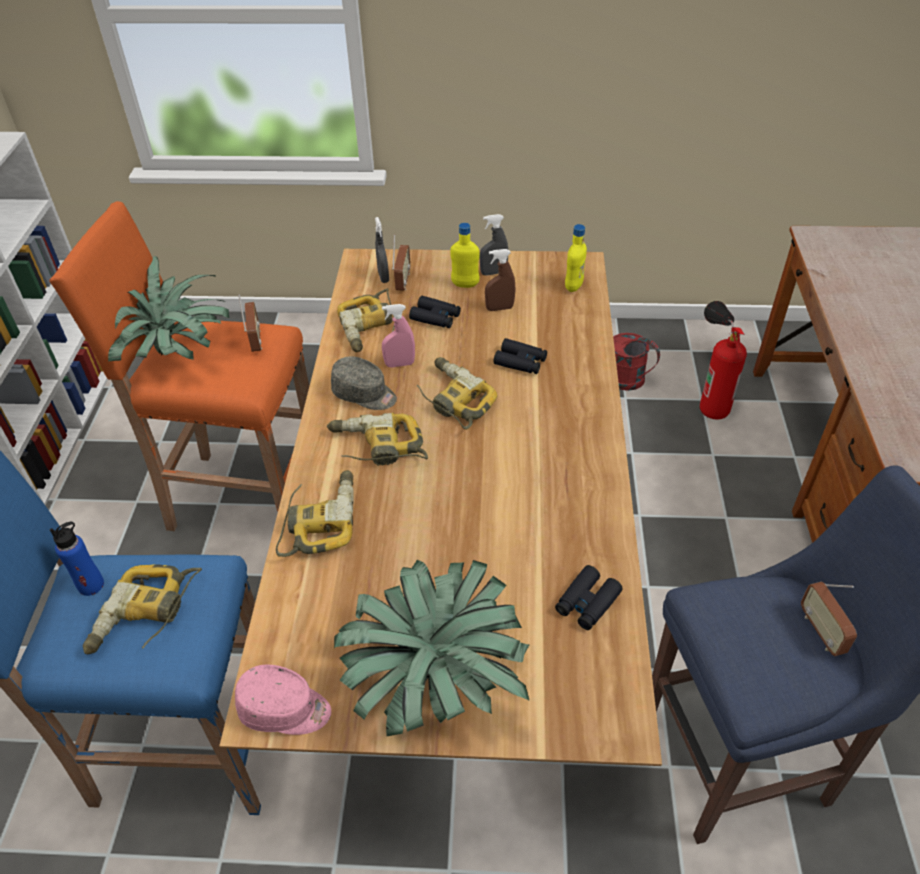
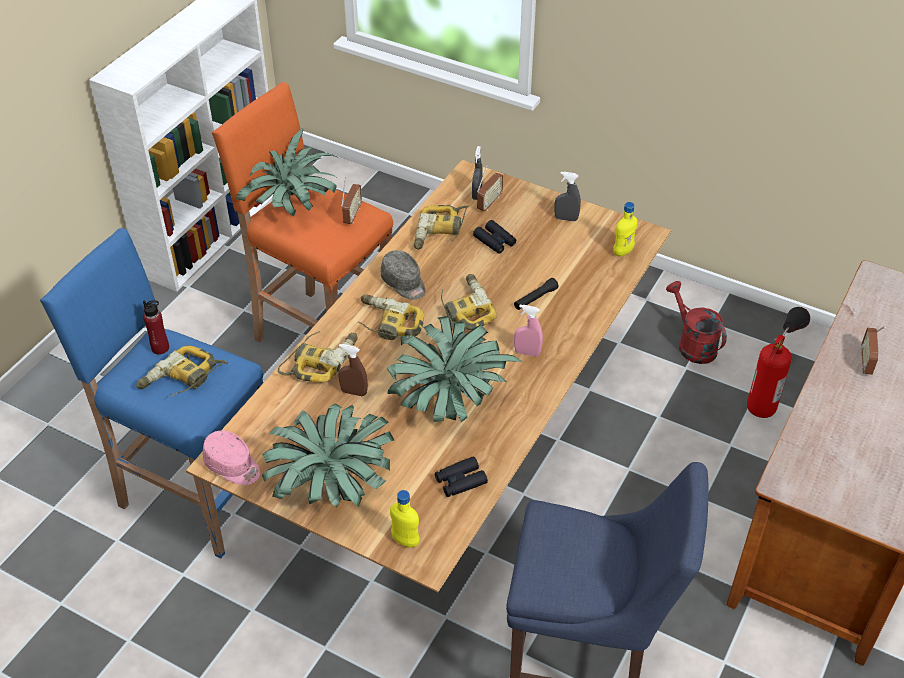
camera: 25 degrees right, 0 degrees up
blue bottle [50,522,104,596] -> red bottle [143,300,169,355]
pink spray bottle [382,304,415,368] -> pink spray bottle moved to [514,305,543,357]
yellow bottle [450,223,480,288] -> yellow bottle moved to [390,490,420,548]
brown spray bottle [485,249,516,311] -> brown spray bottle moved to [338,344,368,396]
black binoculars [494,338,547,374] -> black flashlight [514,278,559,310]
radio [801,582,857,656] -> radio moved to [861,326,886,375]
none -> potted plant [387,316,522,422]

